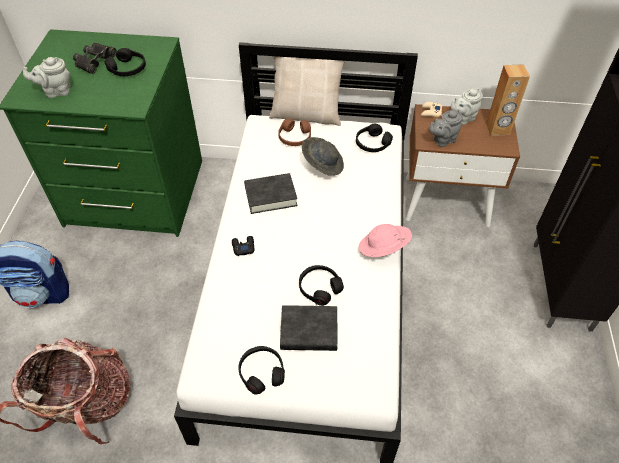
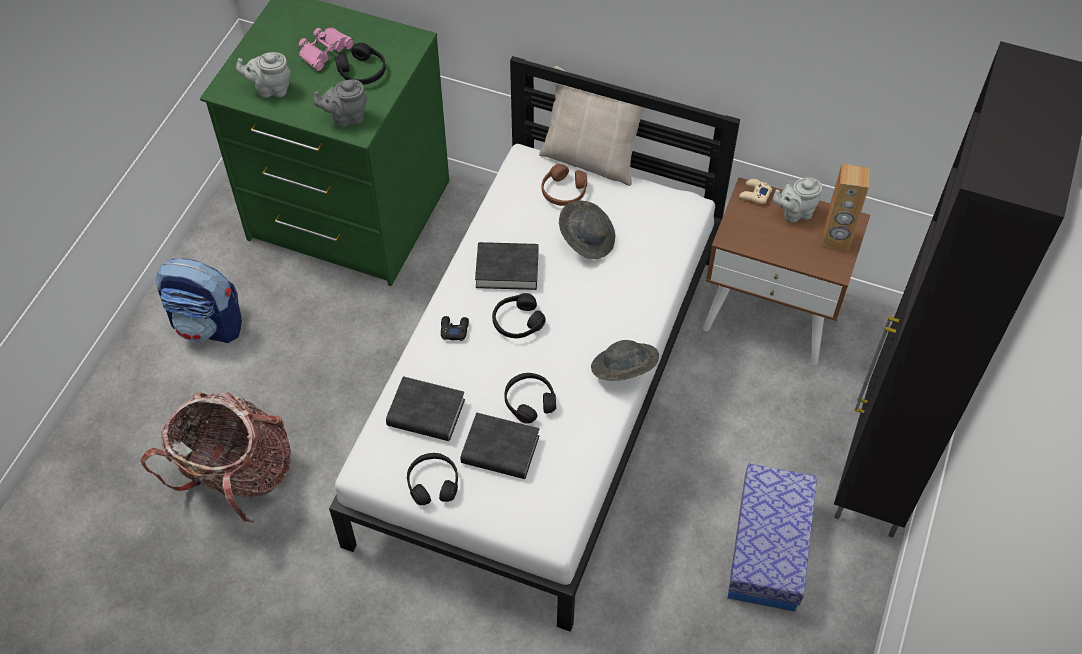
camera: 15 degrees right, 5 degrees up
black binoculars [73,43,117,74] -> pink binoculars [299,28,354,71]
black headphones [356,124,393,152] -> black headphones moved to [492,293,546,338]
pink hat [359,224,412,257] -> grey hat [591,340,659,381]
grey teapot [429,110,463,147] -> grey teapot moved to [313,79,367,127]
none -> black book [386,376,465,441]
none -> storage box [727,464,817,612]

